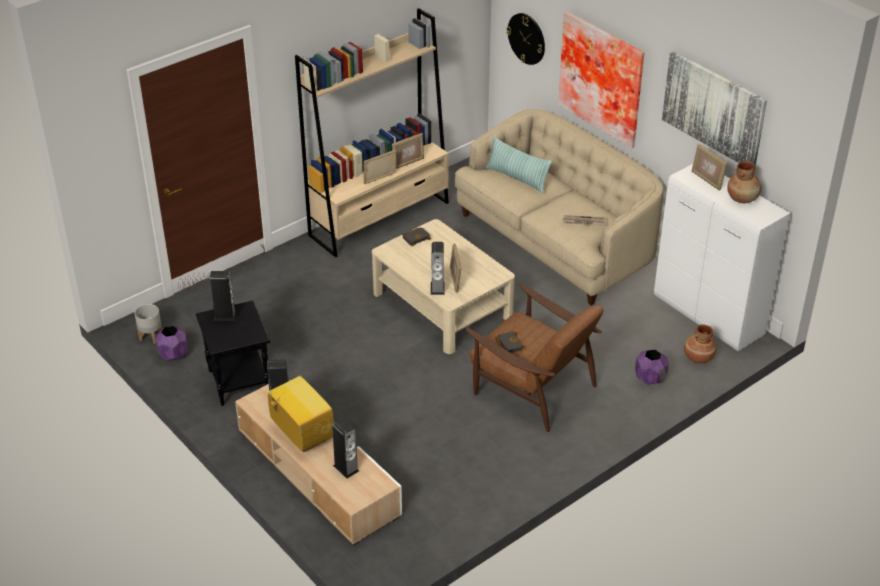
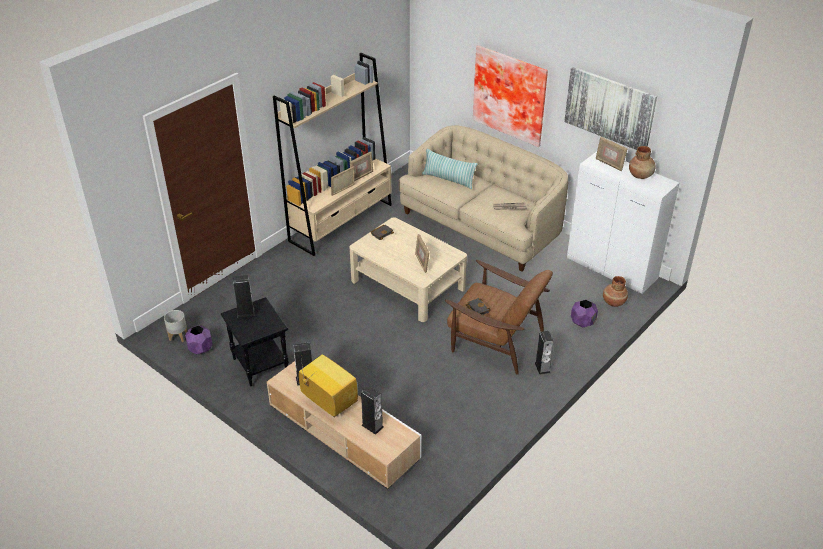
camera: 10 degrees left, 0 degrees up
speaker [431,242,445,295] -> speaker moved to [535,331,554,375]
wall clock [507,13,545,65] -> none

